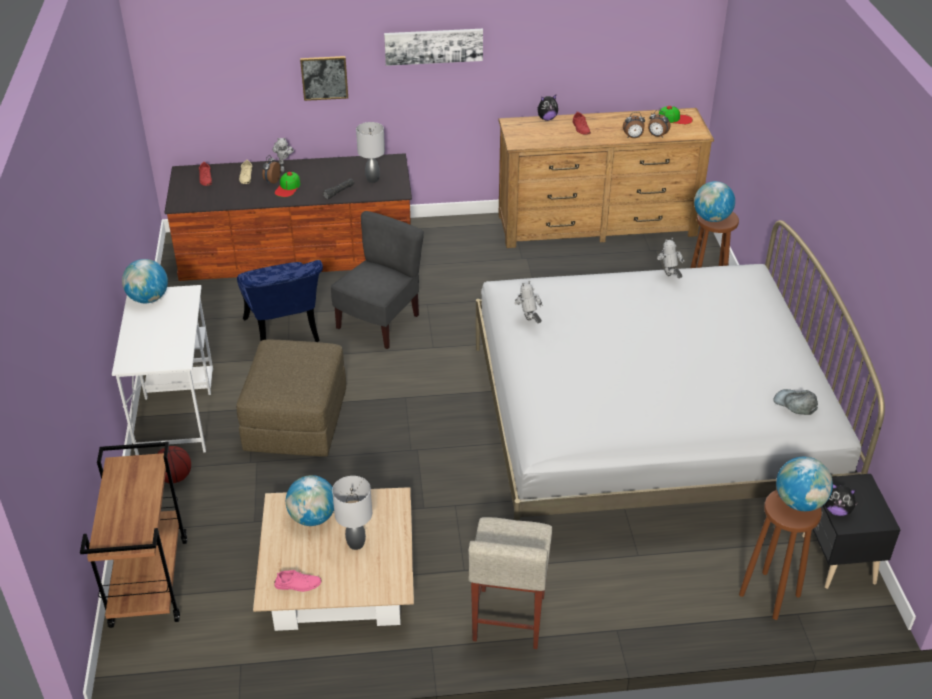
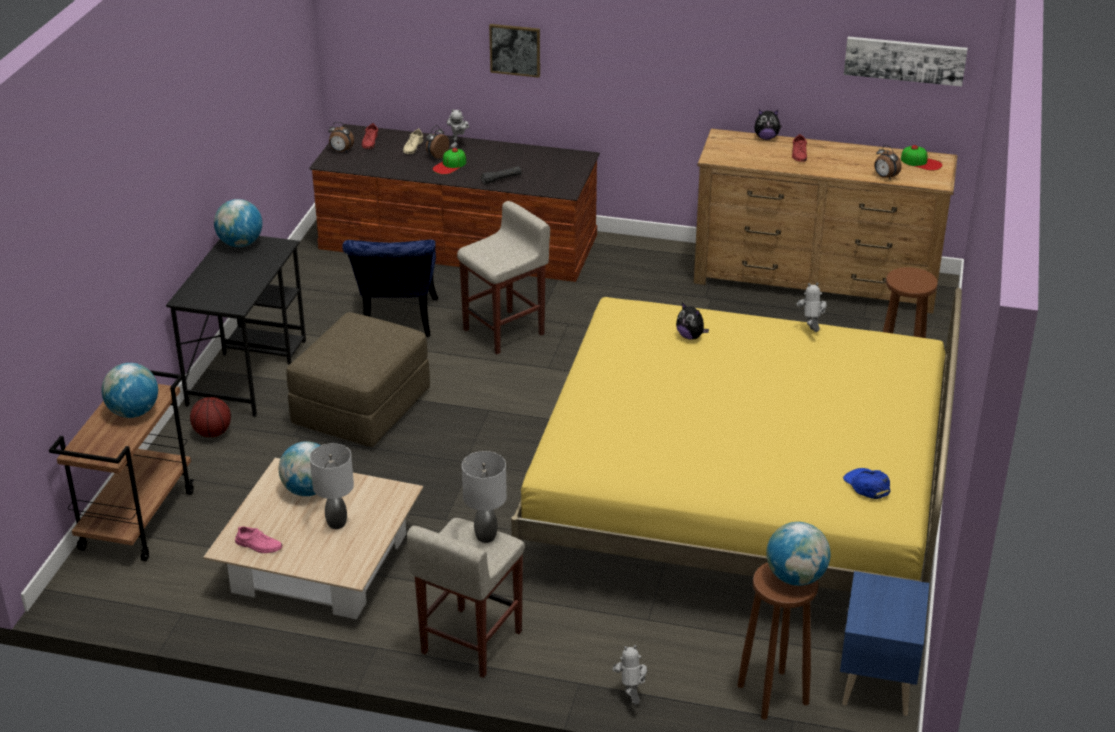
camera: 20 degrees right, 5 degrees down
white desk [112,285,213,455] -> black desk [166,236,306,417]
grey chair [331,211,424,349] -> beige stool [457,201,550,354]
grey table lamp [356,122,385,183] -> grey table lamp moved to [462,451,507,543]
picture [384,29,483,66] -> picture moved to [844,36,968,86]
white bed [476,220,885,521] -> yellow bed [511,288,962,592]
toy robot [515,281,543,324] -> toy robot moved to [612,645,648,705]
alarm clock [623,112,645,138] -> alarm clock moved to [328,122,354,152]
globe [694,181,735,222] -> globe moved to [101,363,158,418]
grey cap [773,389,818,415] -> blue cap [843,468,890,499]
black nightstand [802,474,901,589] -> blue nightstand [840,571,929,716]
plush toy [825,484,859,516] -> plush toy moved to [676,302,709,340]

